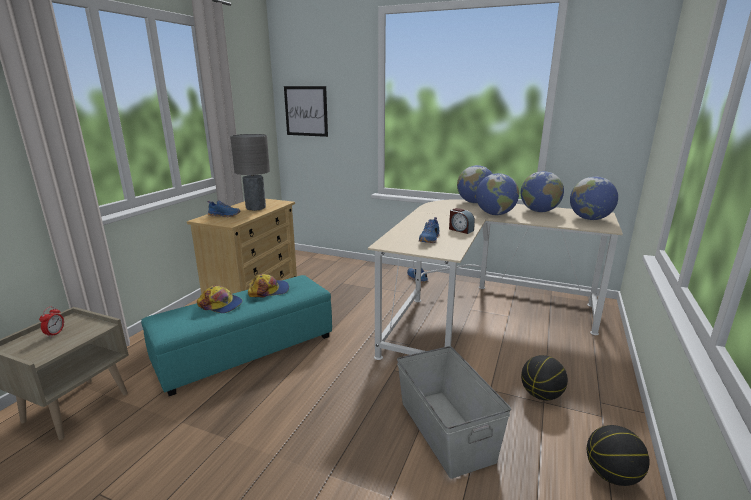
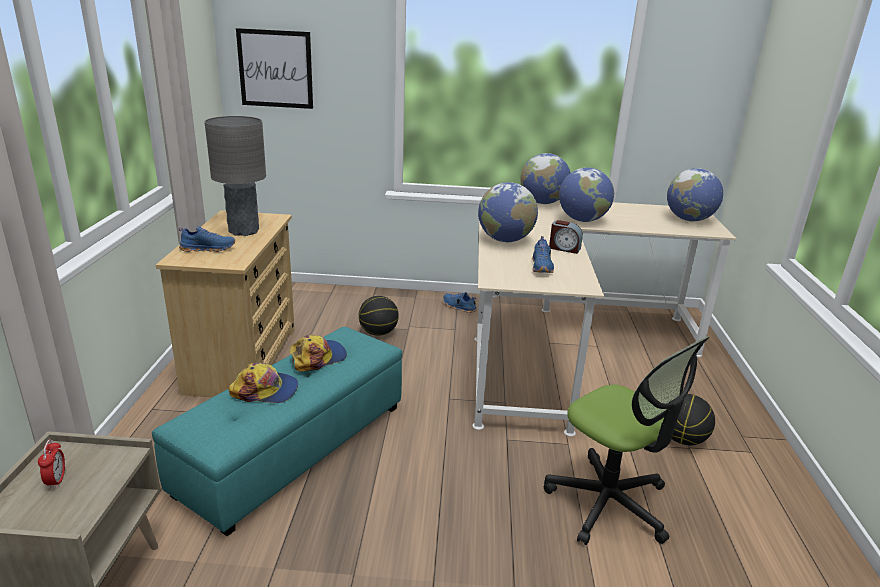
camera: 20 degrees left, 5 degrees up
grey storage box [397,346,511,479] -> office chair [544,336,709,545]
globe [521,171,564,212] -> globe moved to [478,182,538,242]
basketball [587,425,650,486] -> basketball moved to [359,296,399,336]

